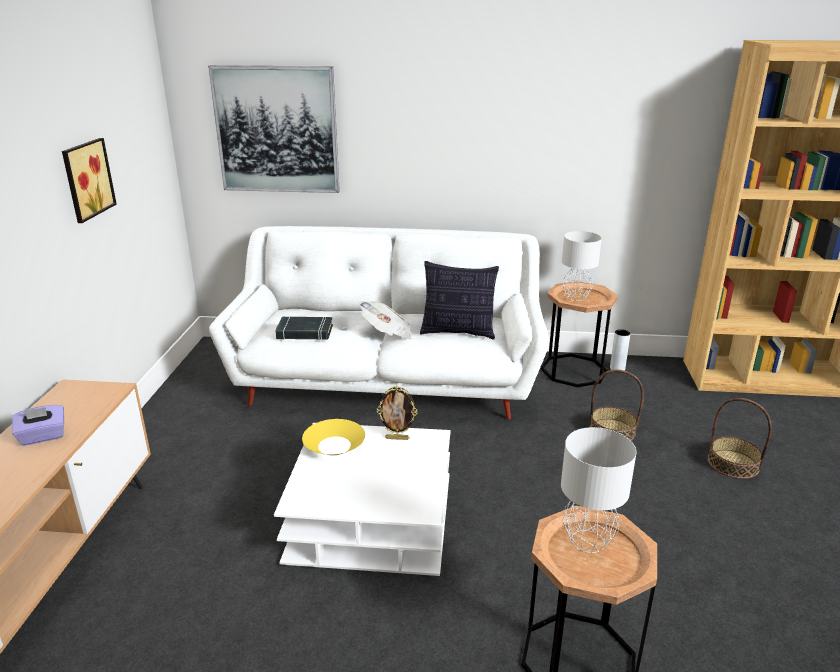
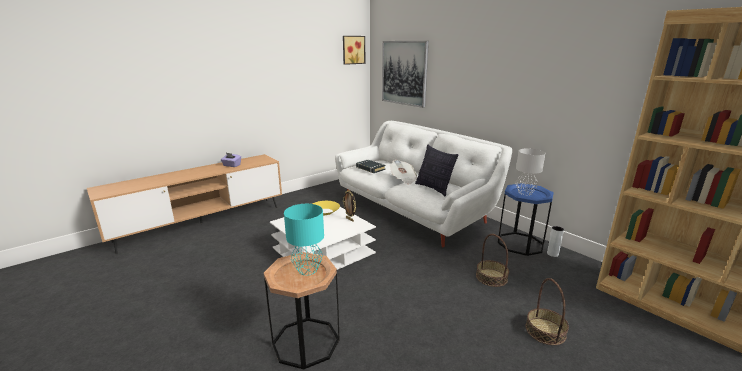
camera: 45 degrees right, 5 degrees down
picture [62,138,117,223] -> picture moved to [343,36,365,65]
brown side table [541,281,618,387] -> blue side table [498,183,554,256]
grey table lamp [561,427,637,553] -> turquoise table lamp [284,204,324,275]

